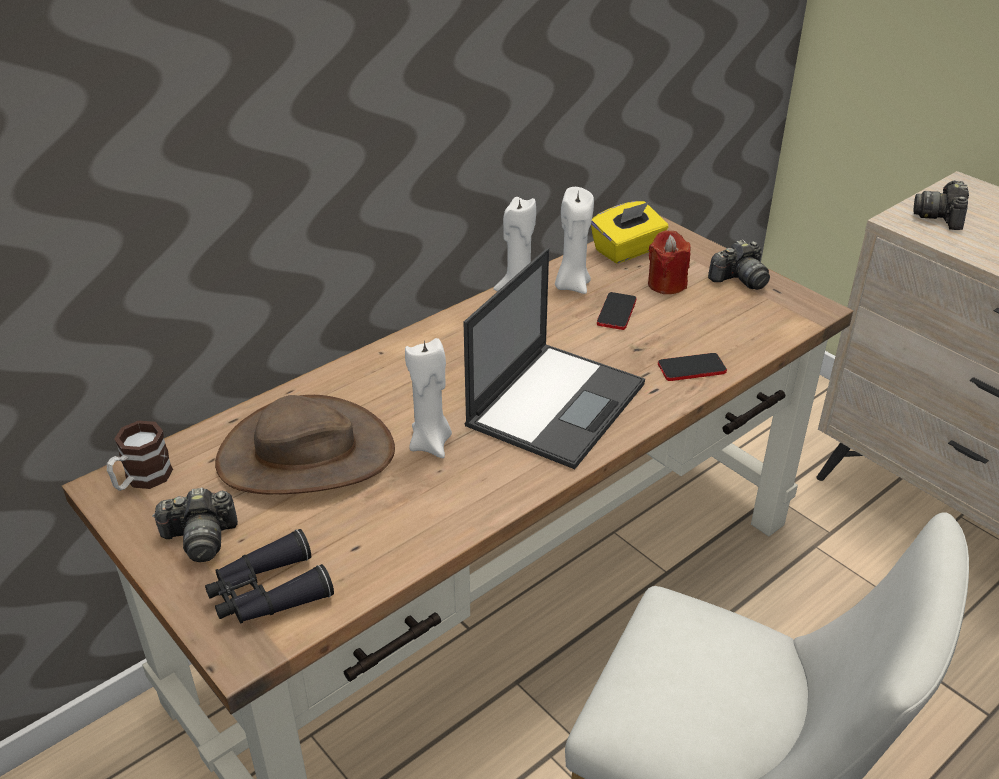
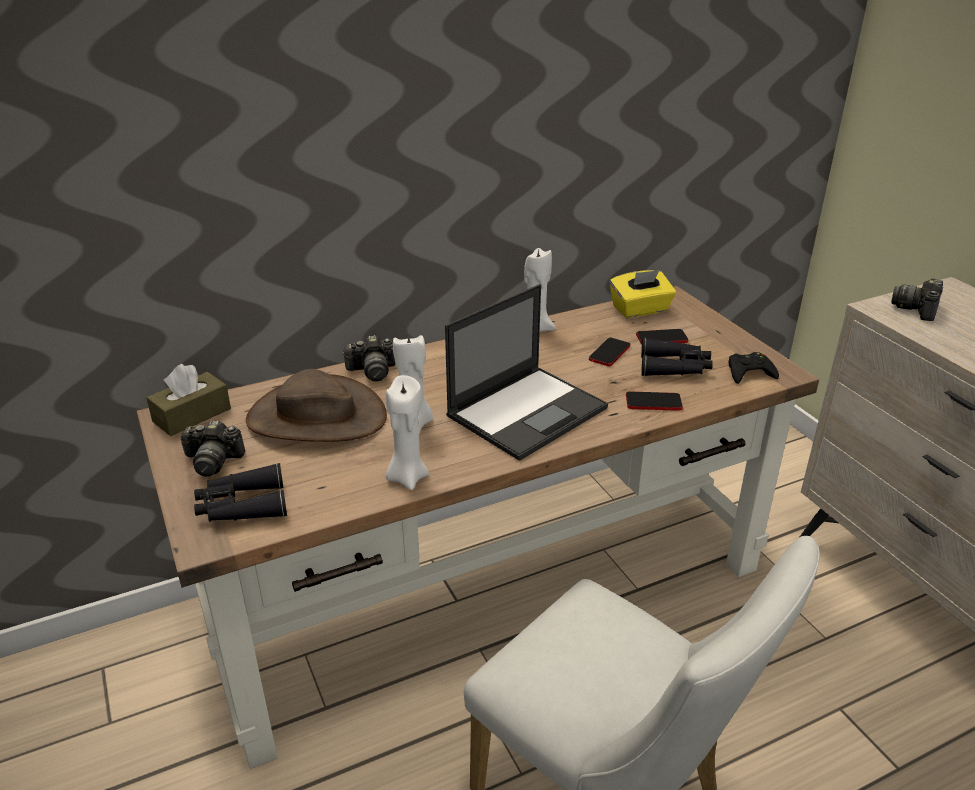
camera: 15 degrees right, 5 degrees down
mug [107,420,173,491] -> brown tissue box [146,364,231,436]
white candle [555,187,594,294] -> white candle moved to [386,375,429,490]
red candle [648,230,690,294] -> phone [636,329,688,345]
camera [708,240,770,290] -> camera moved to [342,335,395,381]
none -> black binoculars [641,337,713,376]
none -> black game controller [729,352,779,384]

